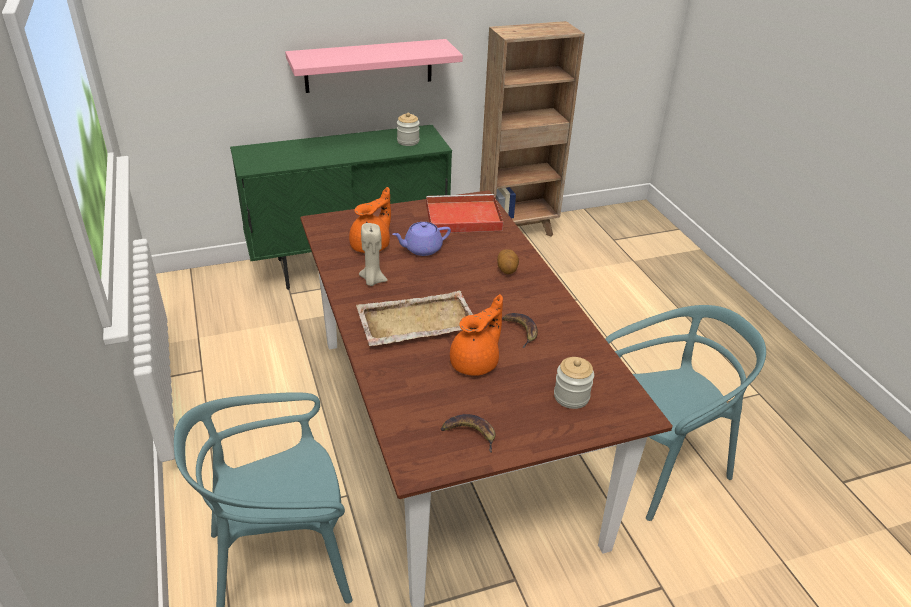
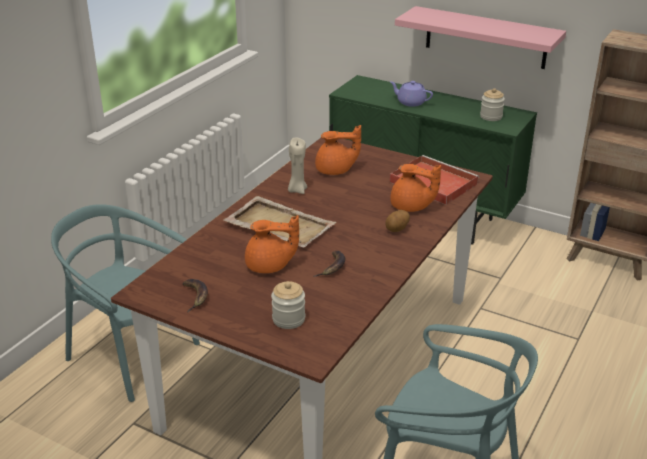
camera: 50 degrees right, 5 degrees down
purple teapot [392,222,451,256] -> purple teapot moved to [390,81,433,107]
none -> orange teapot [390,164,441,212]

